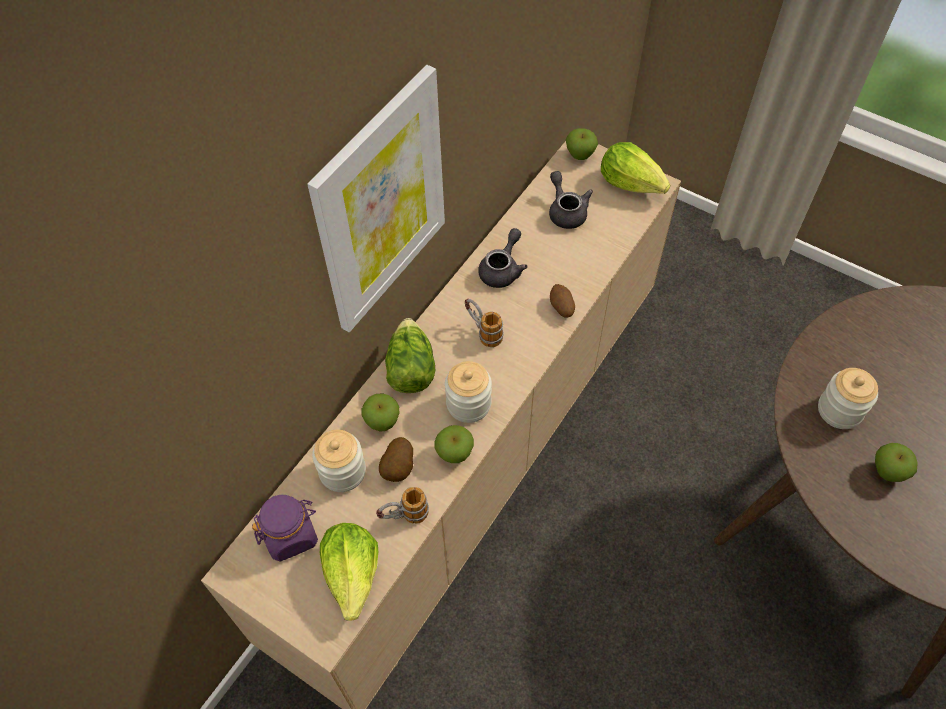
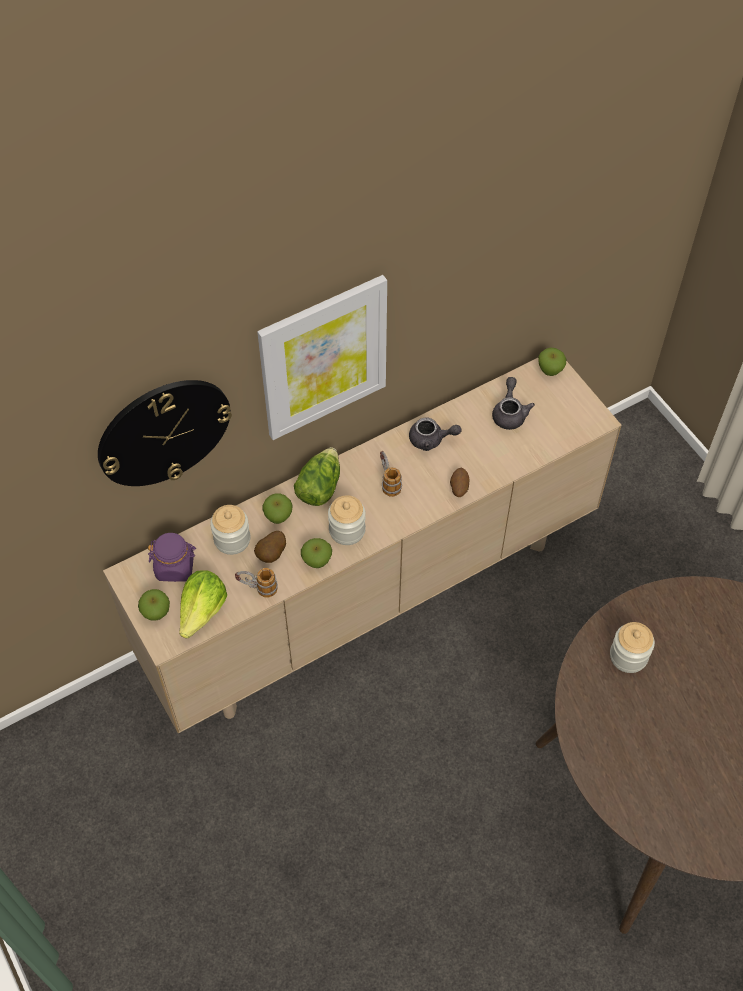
camera: 25 degrees right, 0 degrees up
grey teapot [478,228,528,288] -> grey teapot turned 45 degrees clockwise [409,418,461,451]
lettuce [601,142,670,194] -> none
apple [875,443,917,482] -> apple moved to [138,589,170,620]
none -> wall clock [98,380,232,486]

